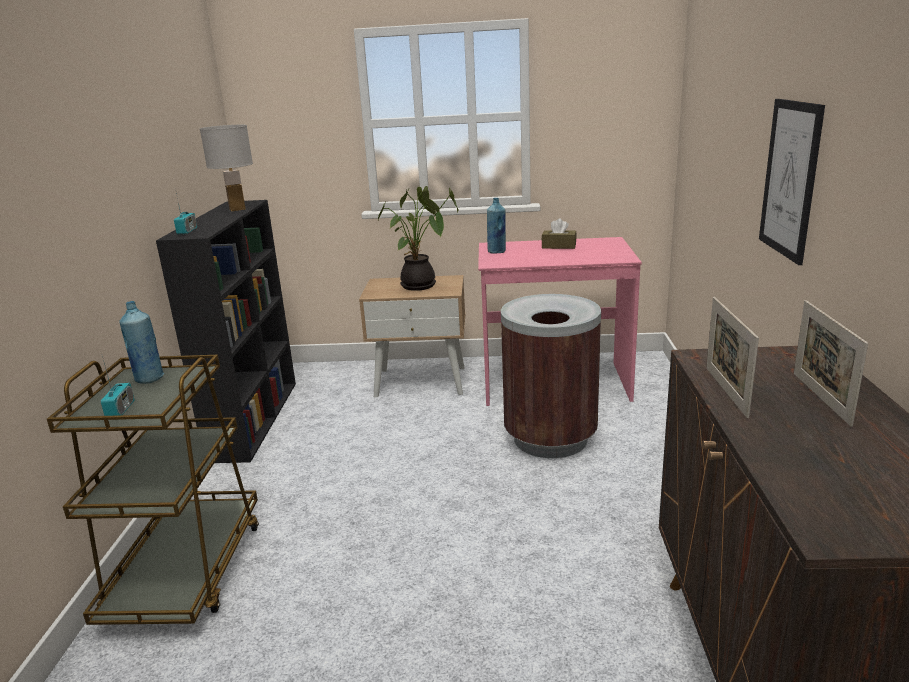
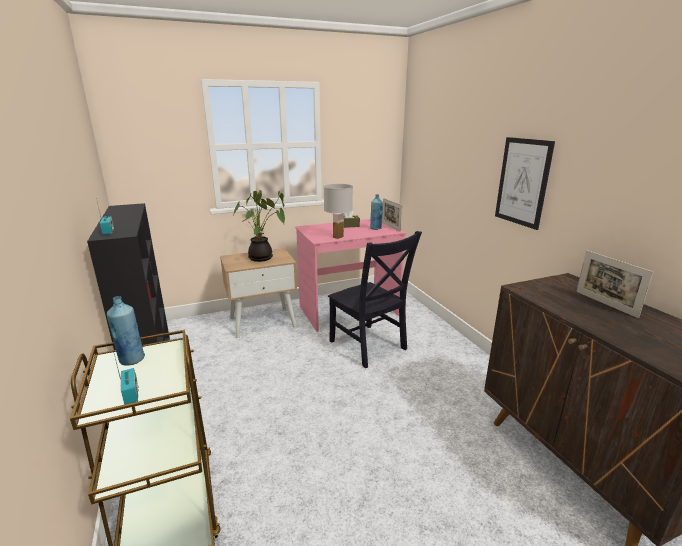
camera: 25 degrees left, 0 degrees up
white table lamp [200,125,253,211] -> white table lamp moved to [324,184,353,239]
blue bottle [487,198,506,254] -> blue bottle moved to [370,194,383,230]
brown trash can [501,294,601,458] -> black chair [328,231,422,368]
picture frame [706,297,759,418] -> picture frame moved to [382,198,402,232]

